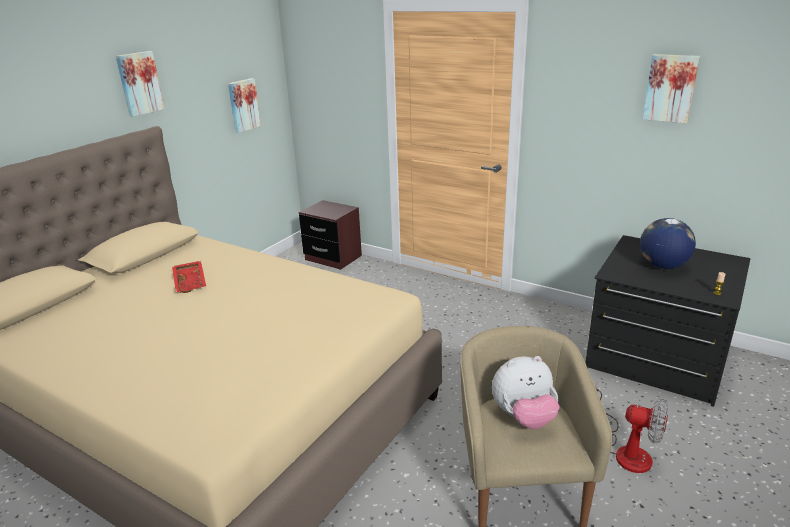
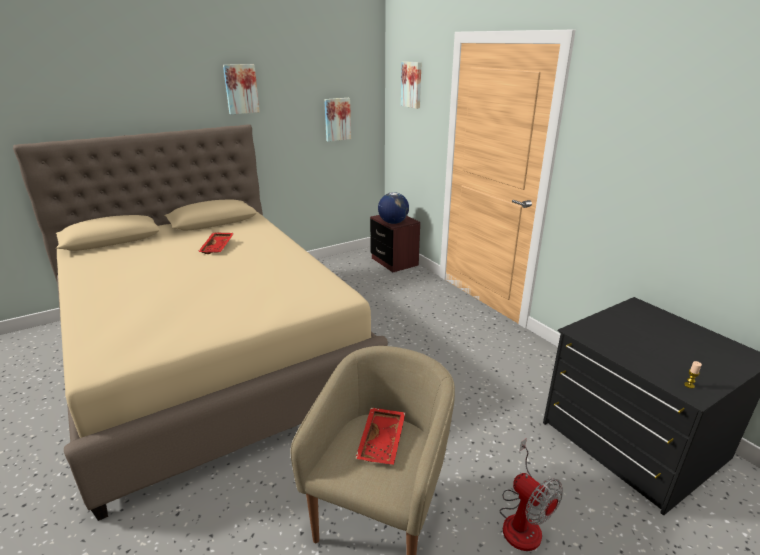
camera: 25 degrees right, 0 degrees up
plush toy [492,356,559,429] -> red tray [355,408,405,465]
globe [640,218,696,269] -> globe moved to [378,192,409,224]
picture [643,54,700,123] -> picture moved to [401,61,421,109]

